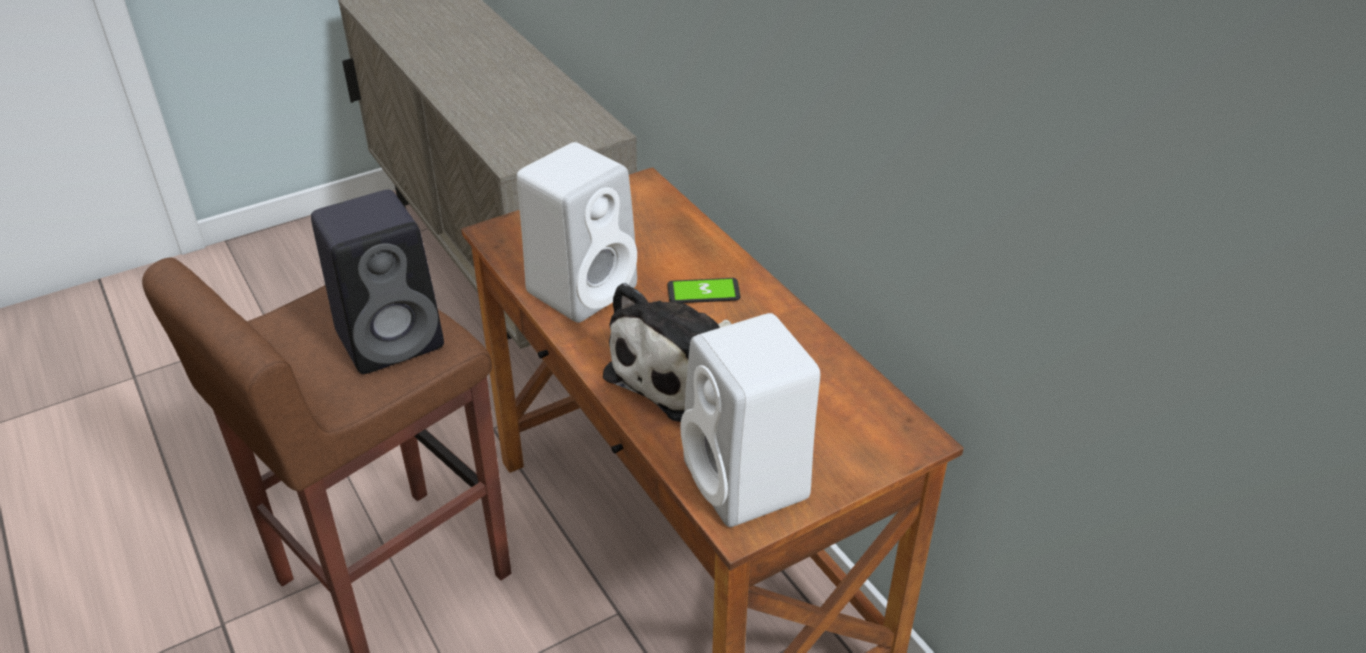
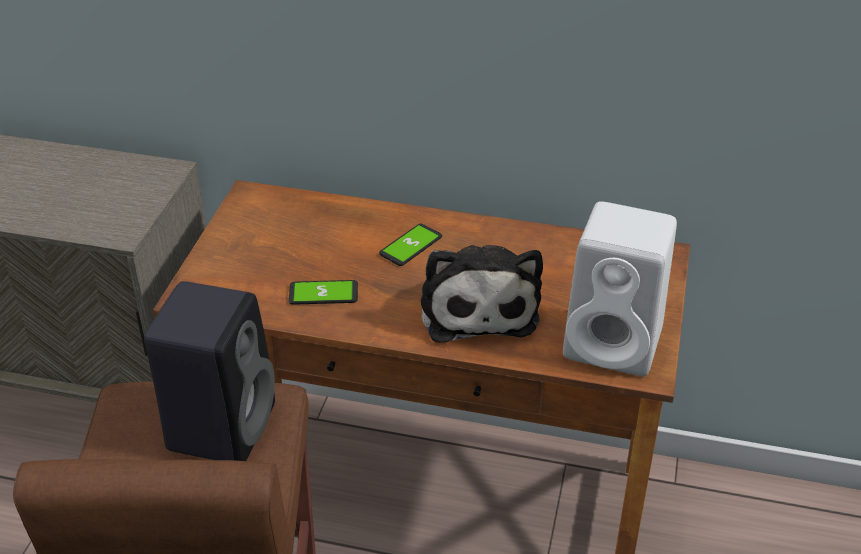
camera: 45 degrees left, 0 degrees up
white speaker [516,142,637,323] -> phone [289,280,358,305]

